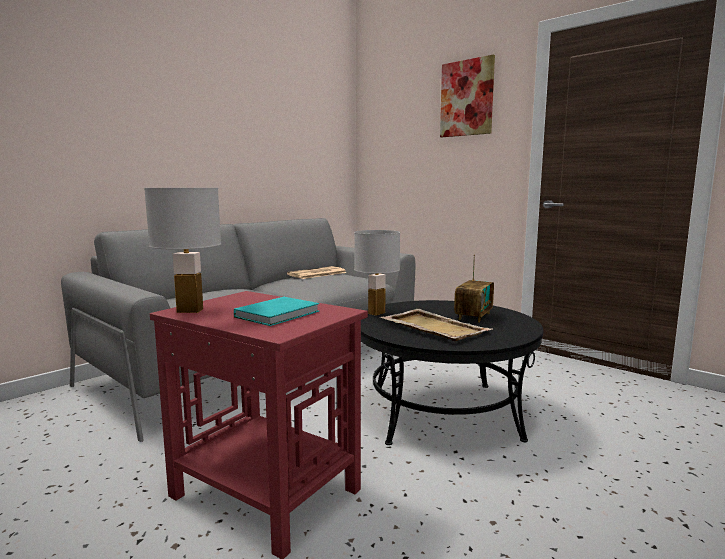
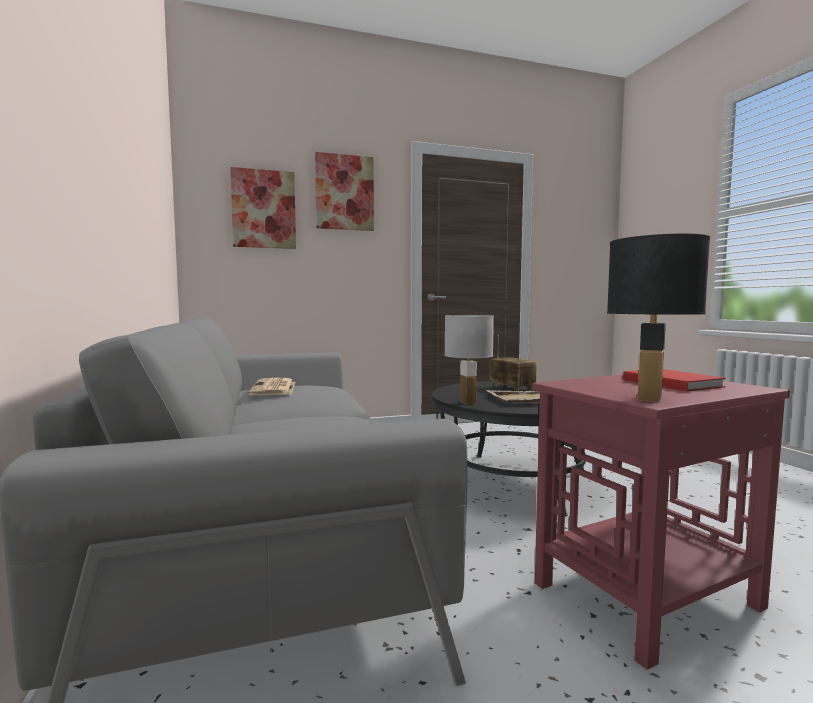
camera: 60 degrees left, 5 degrees down
white table lamp [144,188,221,313] -> black table lamp [607,234,710,402]
turquoise book [234,297,319,326] -> red book [623,369,726,391]
none -> picture [230,167,296,249]

